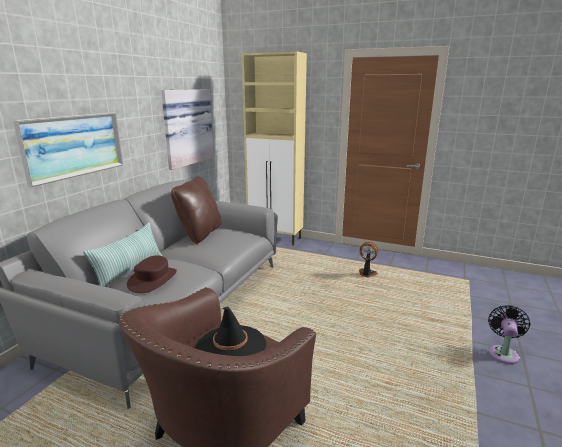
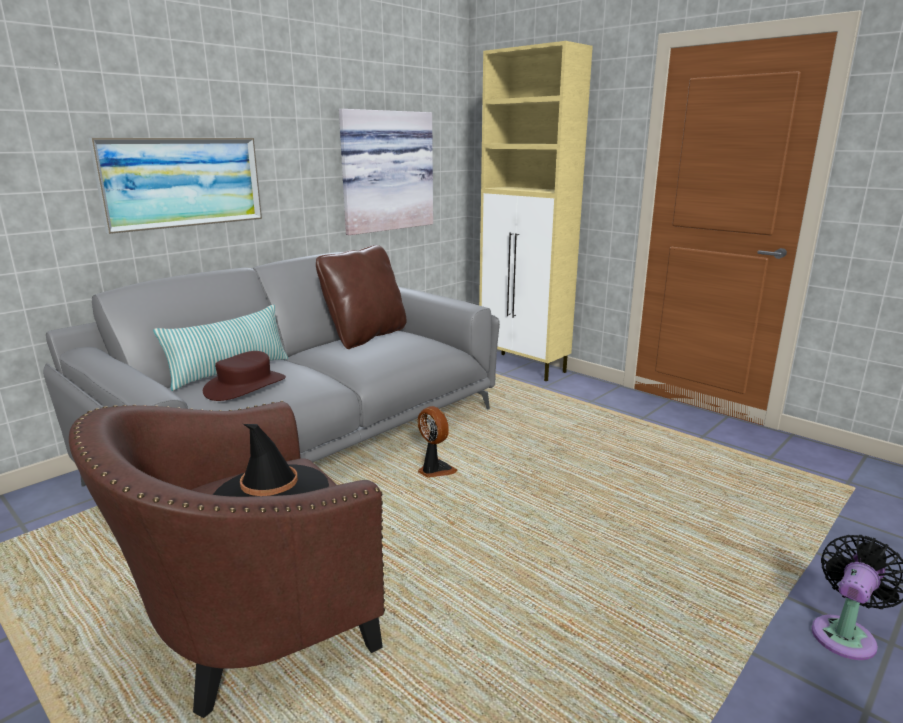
camera: 20 degrees right, 0 degrees up
fan [359,242,378,278] -> fan moved to [417,406,457,478]

